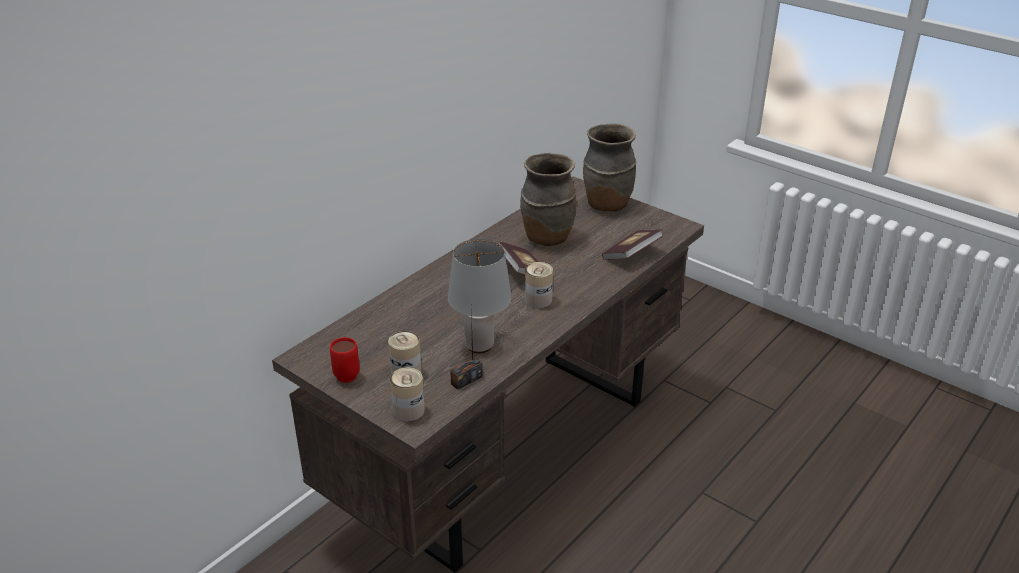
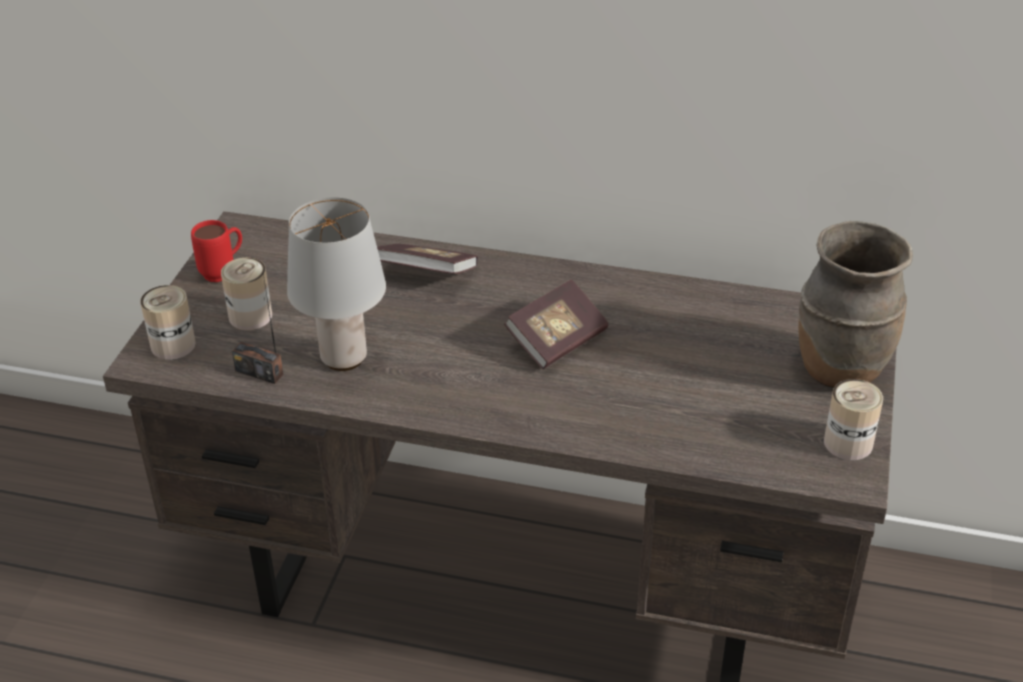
camera: 65 degrees right, 5 degrees up
brown vase [520,153,577,246] -> none
can [525,262,553,308] -> can moved to [824,379,883,460]
book [602,229,664,260] -> book moved to [377,244,478,274]

